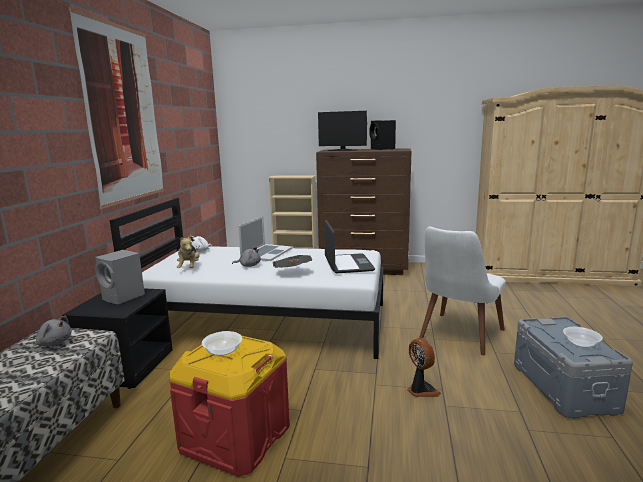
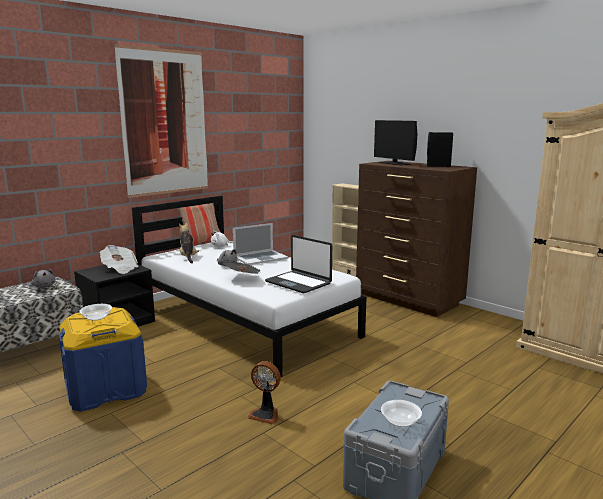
camera: 35 degrees right, 0 degrees up
grey speaker [95,250,145,304] -> newspaper [100,245,139,274]
red storage box [169,336,290,477] -> blue storage box [59,307,147,412]
plush toy [177,234,199,268] -> plush toy turned 135 degrees clockwise [179,223,199,264]
laptop [324,220,375,274] -> laptop turned 105 degrees clockwise [265,235,332,293]
fan [407,338,441,397] -> fan turned 105 degrees clockwise [247,361,281,424]
white chair [419,226,506,355] -> none
none -> pillow [178,203,220,246]

